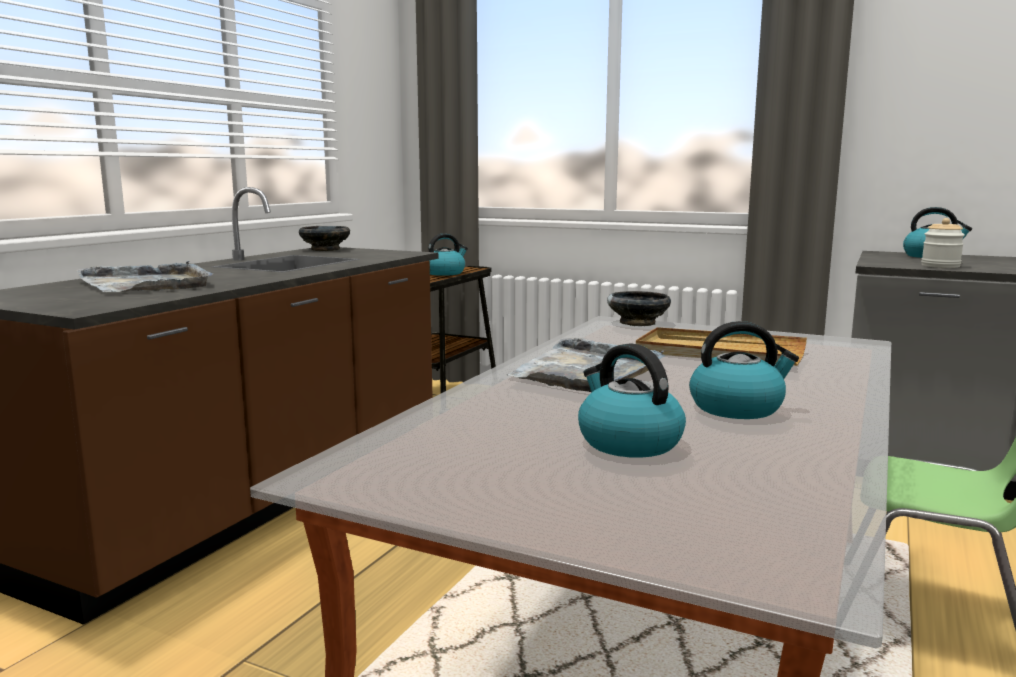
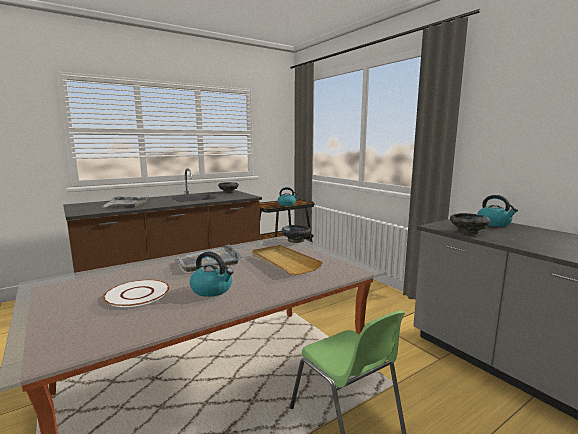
camera: 30 degrees right, 0 degrees up
kettle [578,343,686,458] -> white plate [103,280,170,307]
jar [921,218,965,268] -> black bowl [450,213,490,234]

